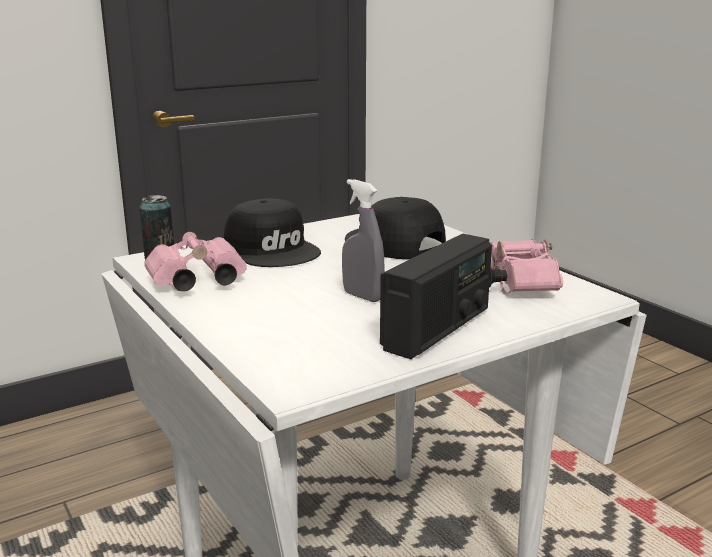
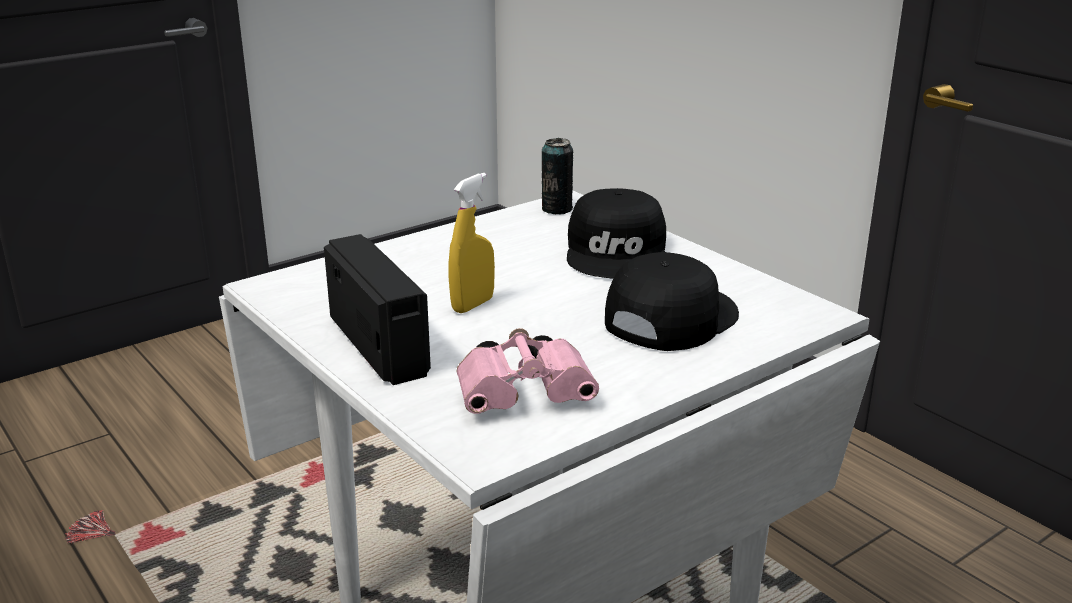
camera: 85 degrees right, 5 degrees up
pink binoculars [144,232,247,291] -> none
black cap [224,198,321,267] -> black cap turned 45 degrees counterclockwise [567,188,666,279]
grey spray bottle [342,179,385,302] -> yellow spray bottle [448,173,495,313]
radio [380,234,492,359] -> radio turned 150 degrees counterclockwise [324,234,431,385]

